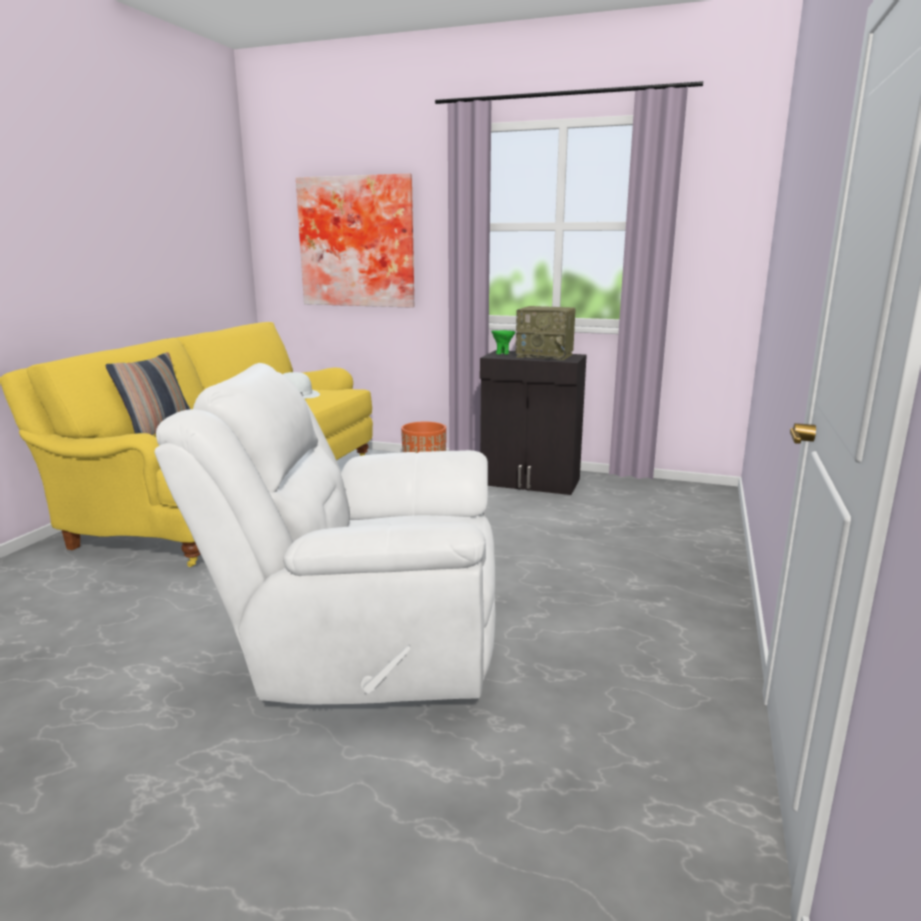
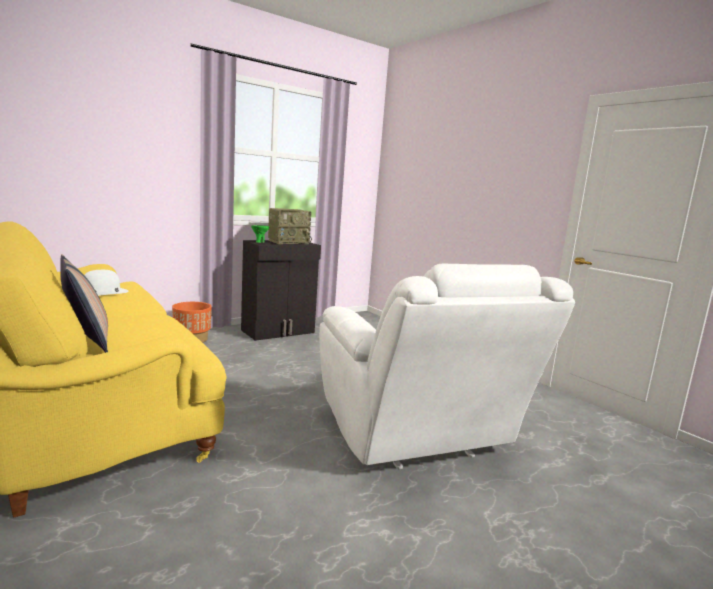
camera: 55 degrees left, 5 degrees down
white armchair [154,363,496,705] -> white armchair turned 60 degrees counterclockwise [319,264,575,469]
picture [296,173,414,308] -> none

